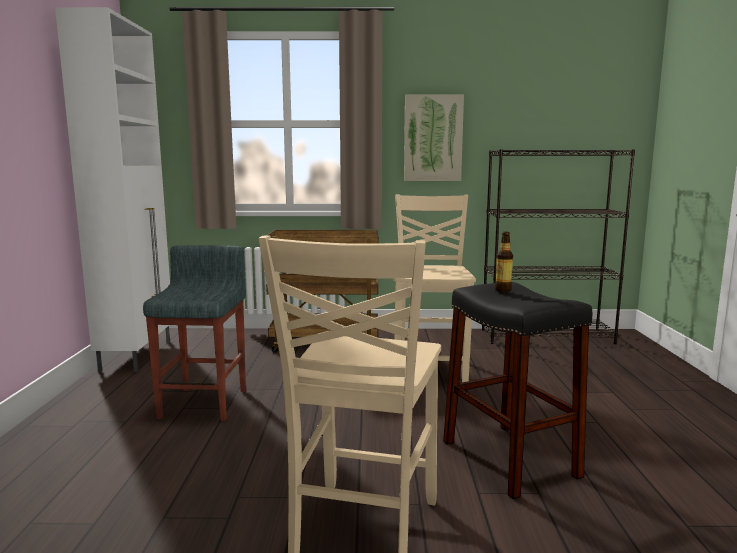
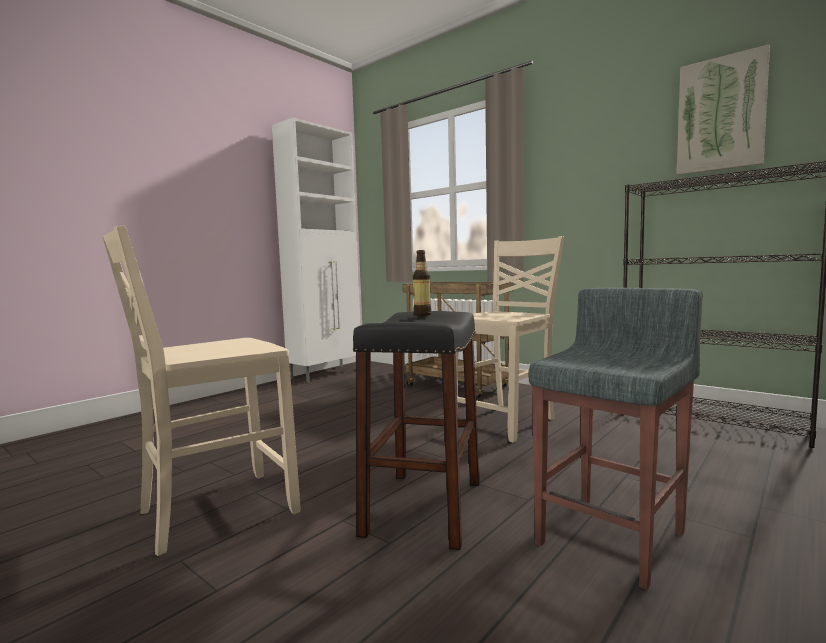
camera: 40 degrees right, 5 degrees down
grey stool [143,245,246,421] -> grey stool moved to [528,288,703,590]
picture [404,94,464,181] -> picture moved to [677,44,770,175]

